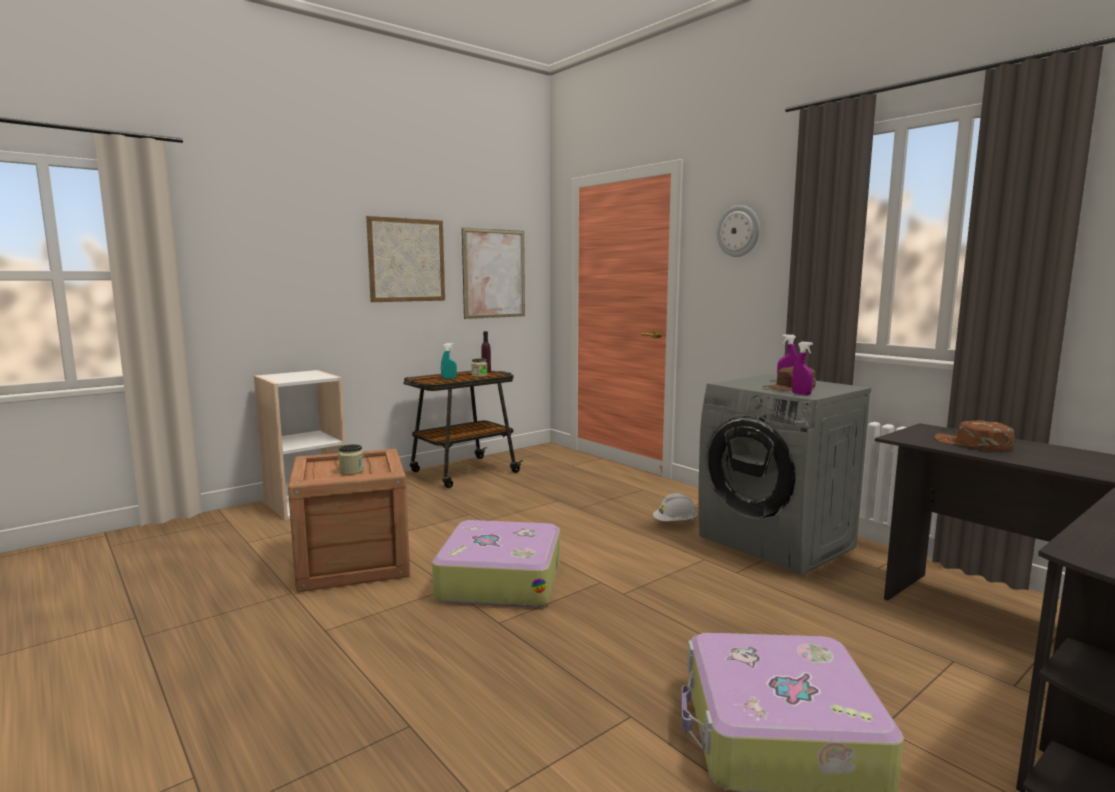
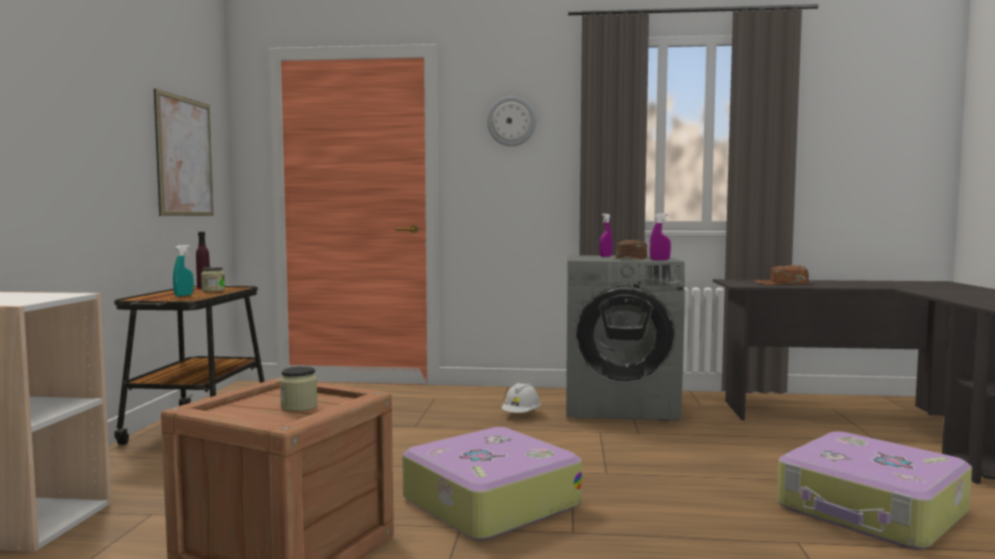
camera: 45 degrees left, 5 degrees down
picture [366,216,445,302] -> none

